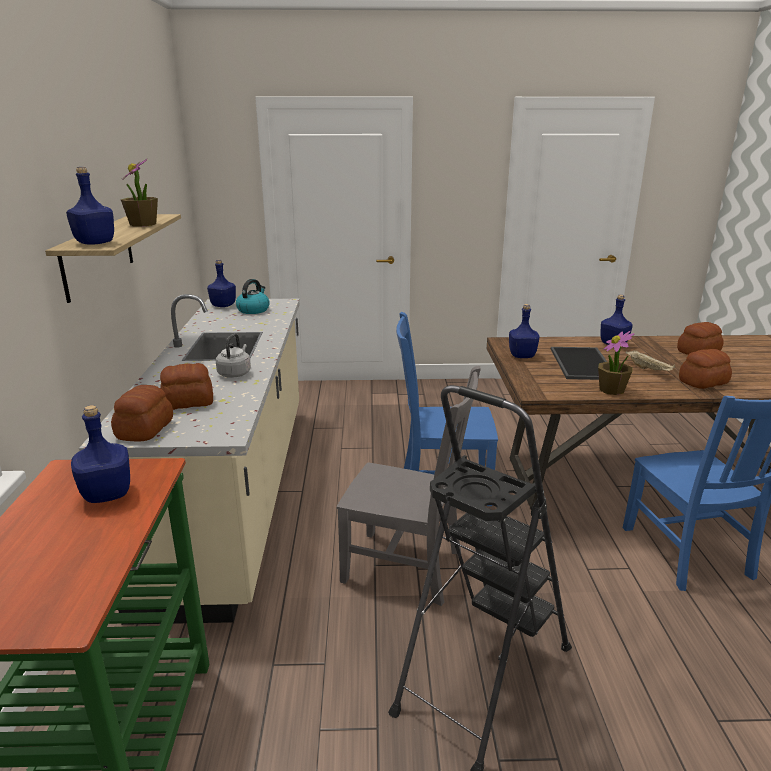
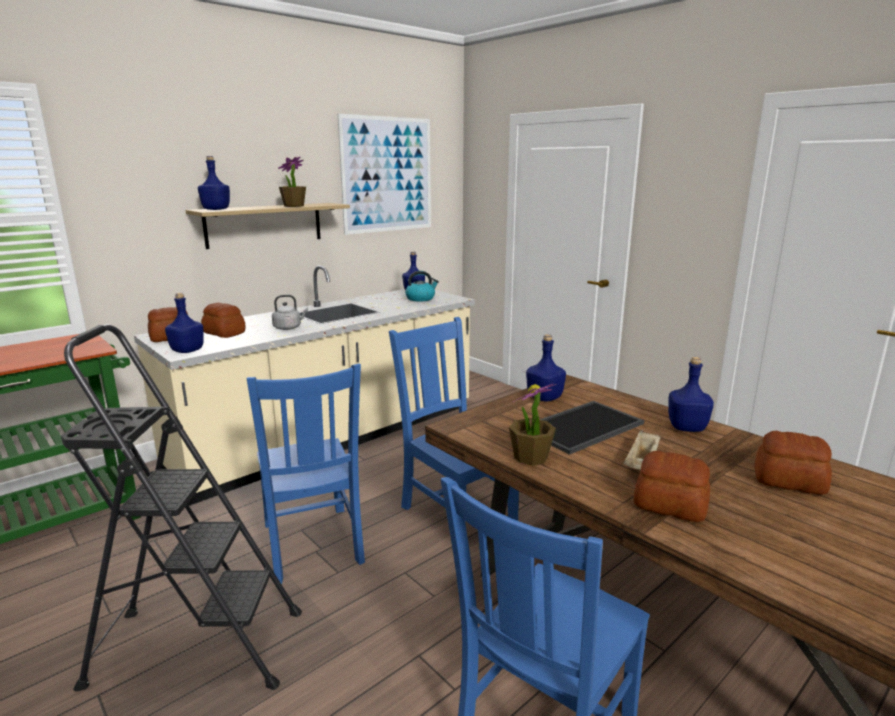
camera: 50 degrees right, 5 degrees down
blue bottle [71,405,130,503] -> blue bottle moved to [165,293,204,353]
grey chair [337,366,481,606] -> blue chair [247,364,365,584]
none -> picture [337,114,431,235]

